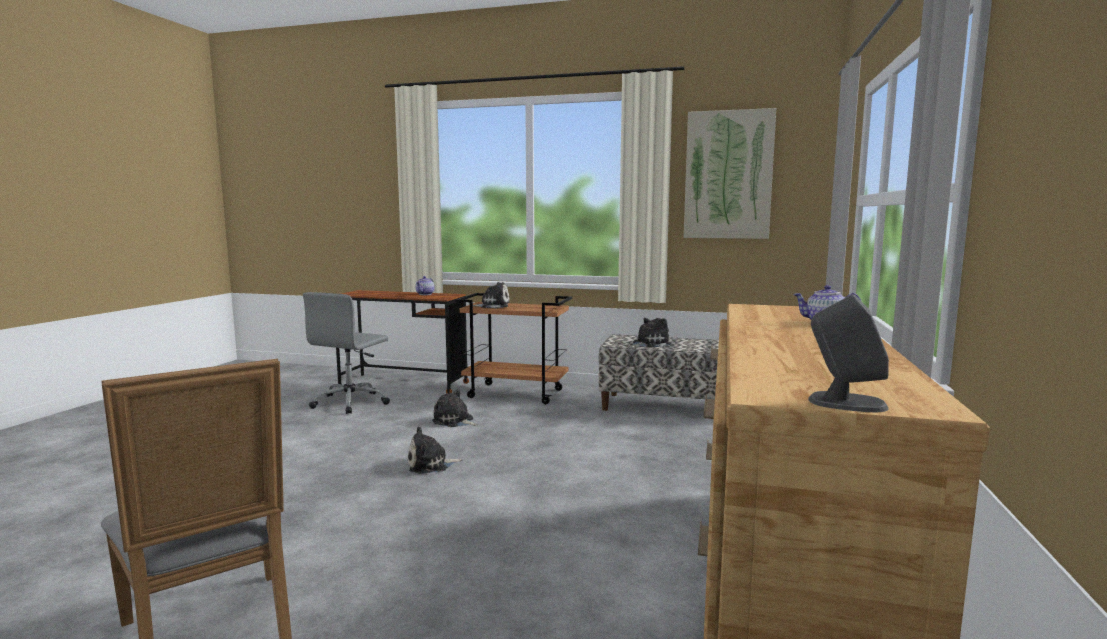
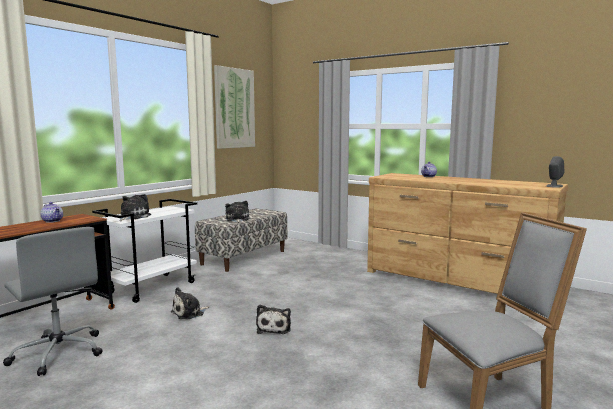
camera: 70 degrees left, 0 degrees up
brown cart [456,293,572,404] -> white cart [92,199,197,303]

